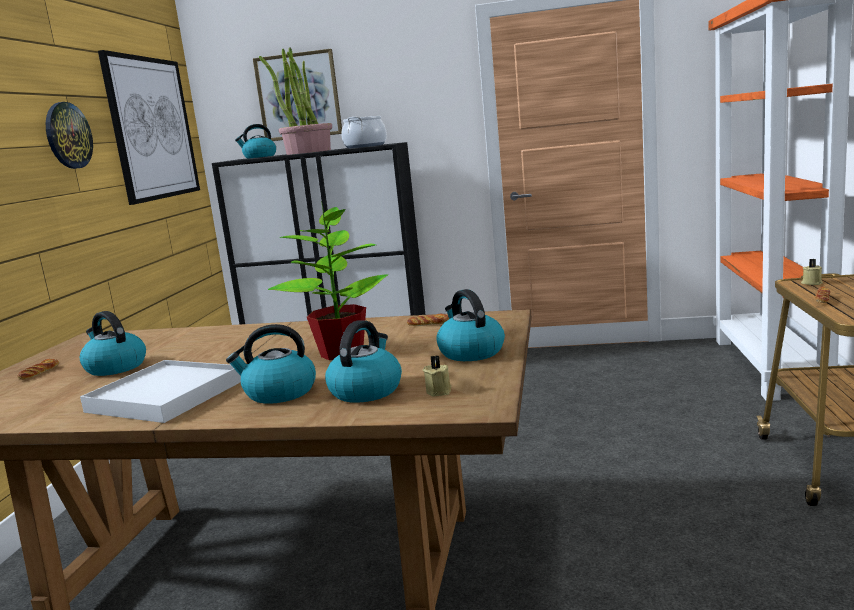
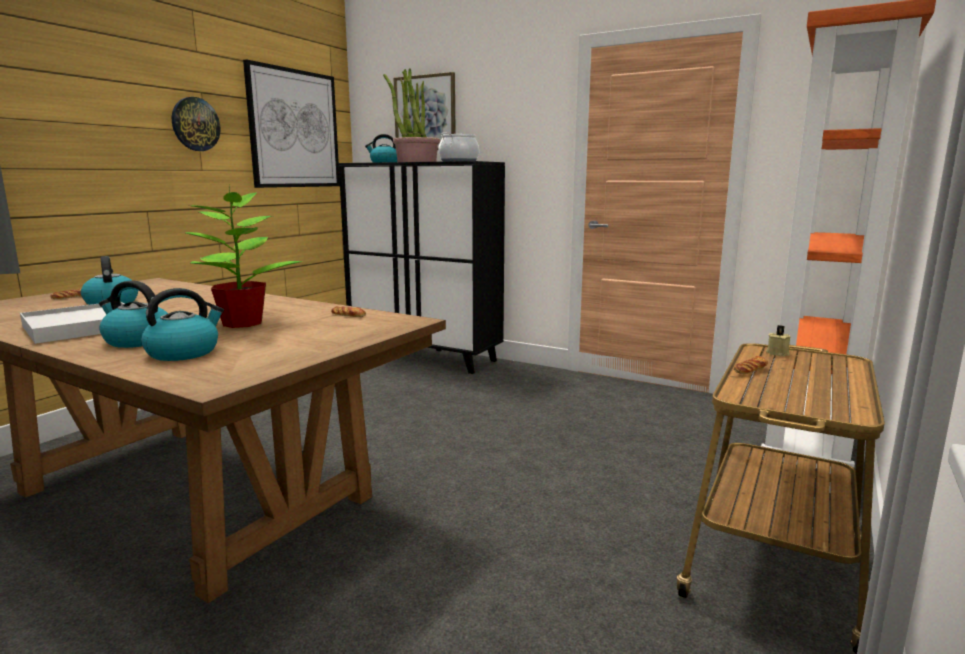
camera: 20 degrees right, 0 degrees up
beige candle [423,355,451,397] -> none
kettle [437,289,505,361] -> none

